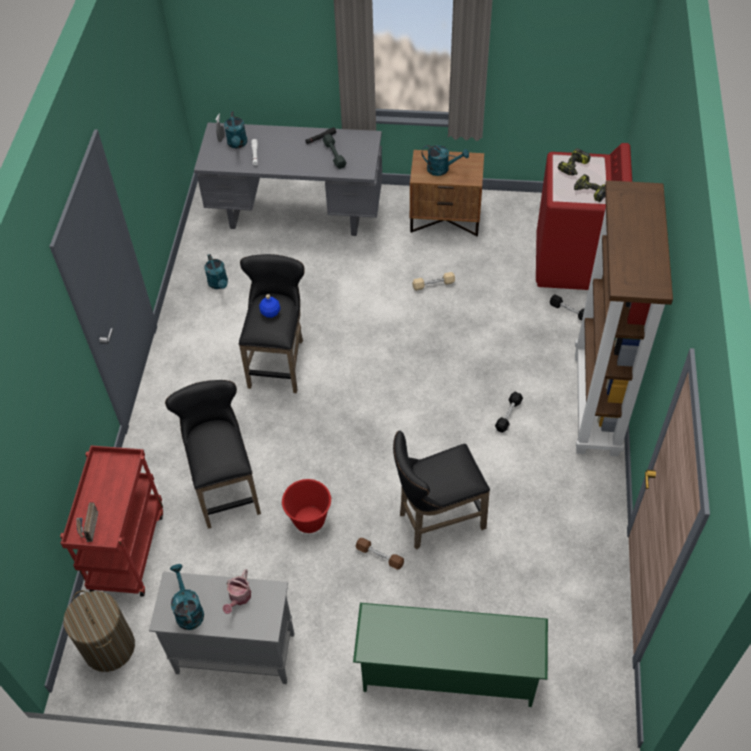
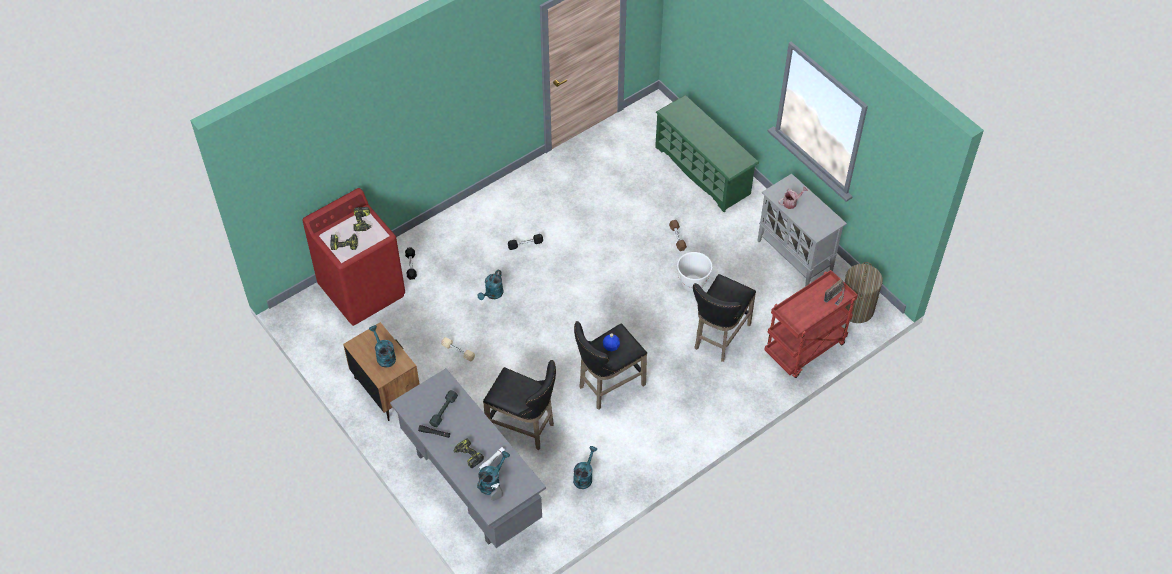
camera: 135 degrees left, 0 degrees up
turquoise watering can [170,564,204,630] -> turquoise watering can moved to [478,270,504,300]
red bucket [281,479,332,533] -> white bucket [677,252,713,292]
black stool [393,431,490,549] -> black stool moved to [483,360,556,450]
brown bookcase [575,180,673,457] -> none
none -> power drill [453,438,484,468]

